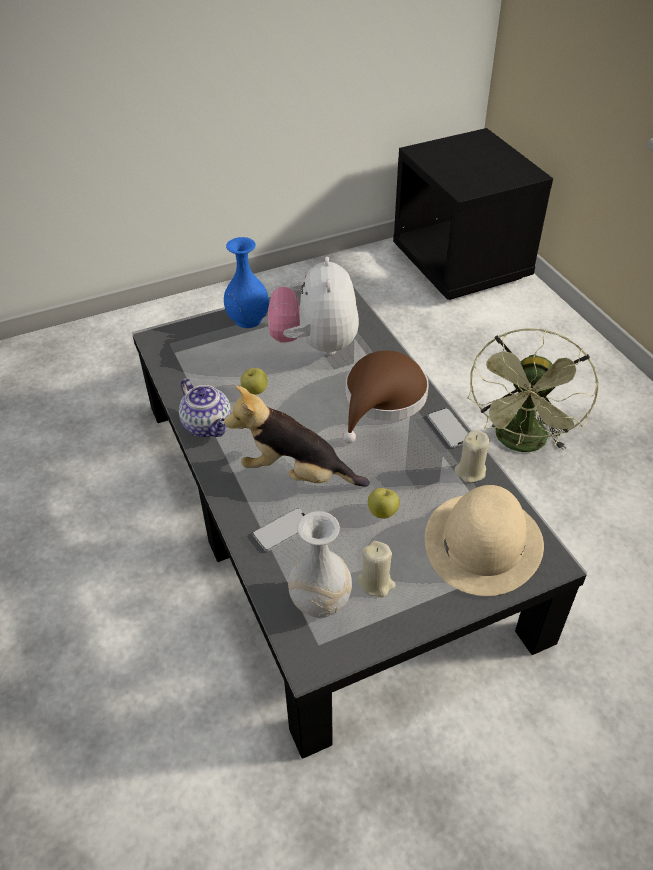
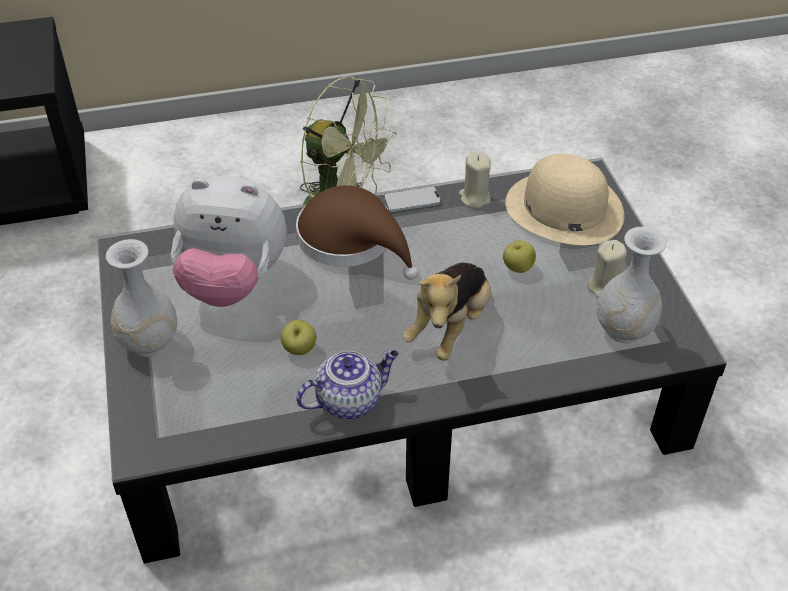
camera: 80 degrees left, 0 degrees up
blue vase [224,237,269,328] -> white vase [106,239,177,357]
phone [253,508,305,552] -> none

